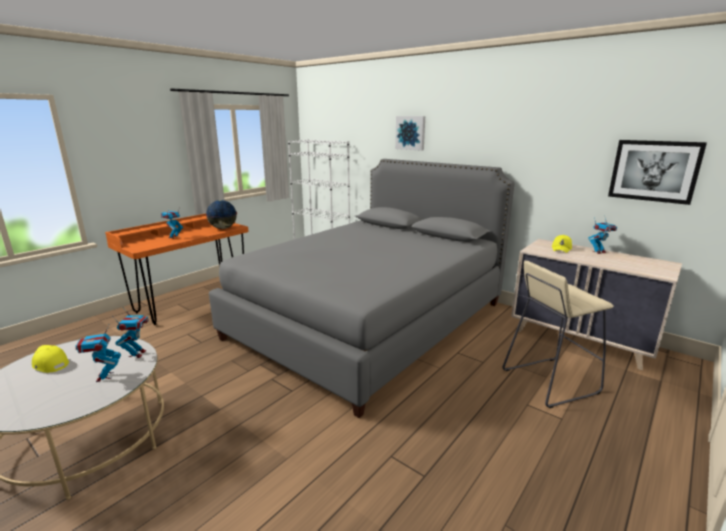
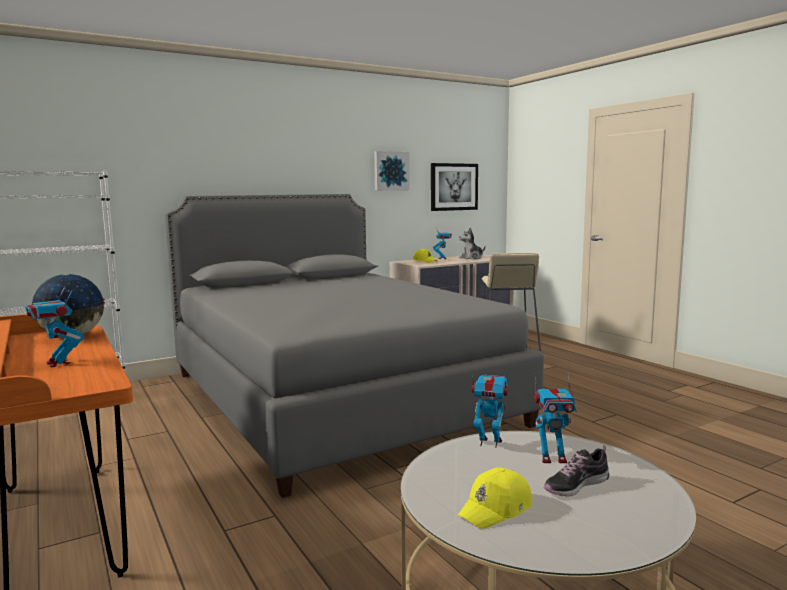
camera: 70 degrees left, 10 degrees down
picture [395,116,425,151] -> picture moved to [374,151,410,190]
none -> plush toy [459,228,486,259]
none -> shoe [544,445,609,497]

